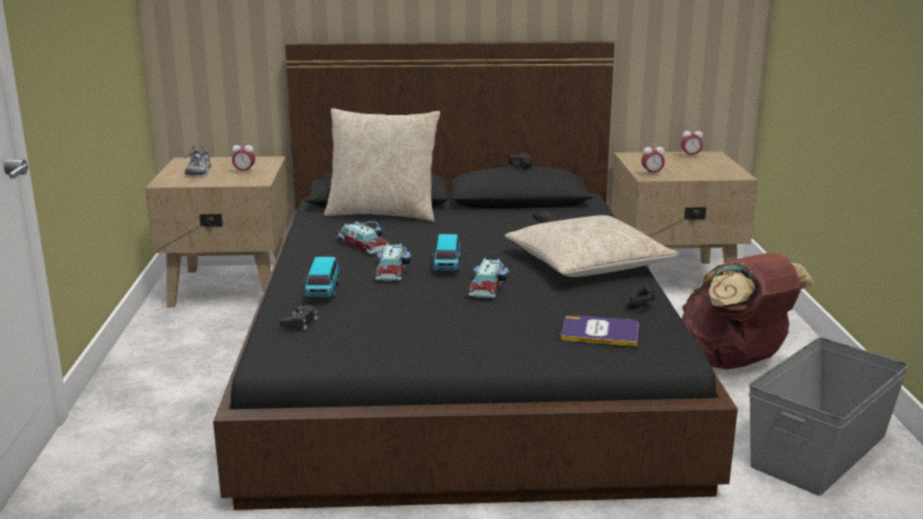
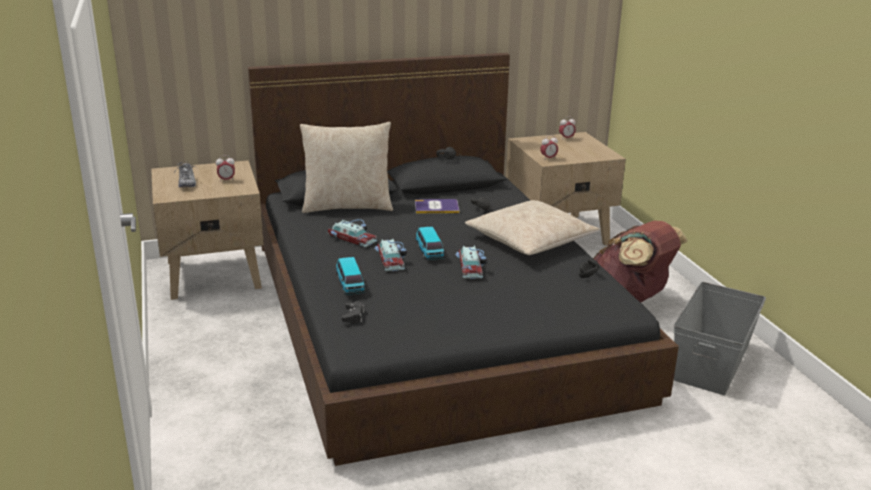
camera: 15 degrees left, 5 degrees up
book [561,315,639,346] -> book moved to [415,199,459,214]

